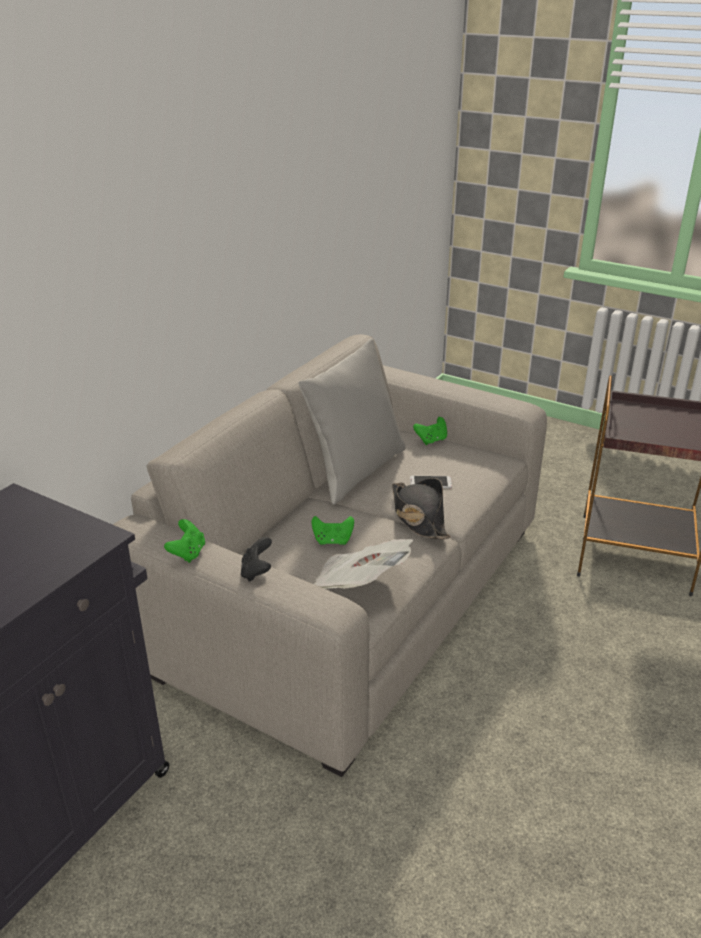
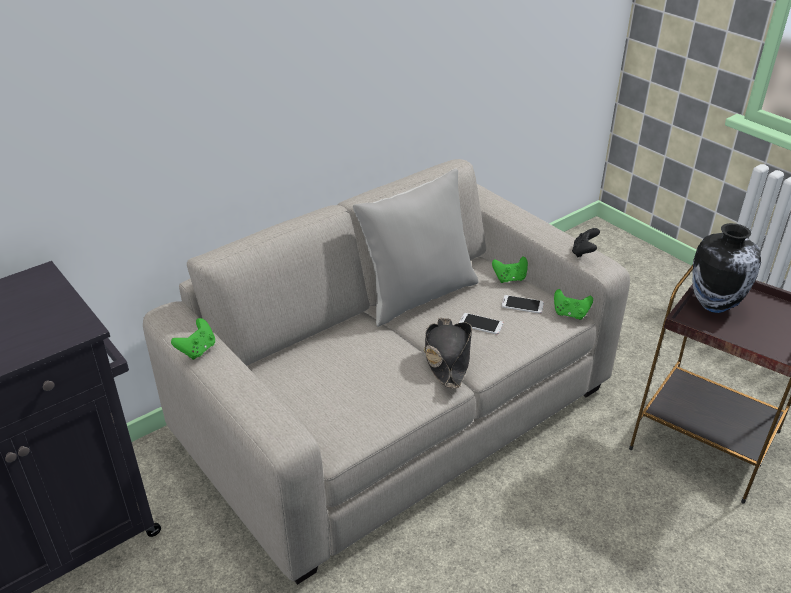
camera: 20 degrees right, 5 degrees up
black game controller [241,537,272,582] -> black game controller moved to [572,228,600,258]
green game controller [311,516,354,545] -> green game controller moved to [554,289,593,320]
newspaper [314,539,413,589] -> none
none -> phone [501,295,544,314]
none -> vase [692,223,761,313]

